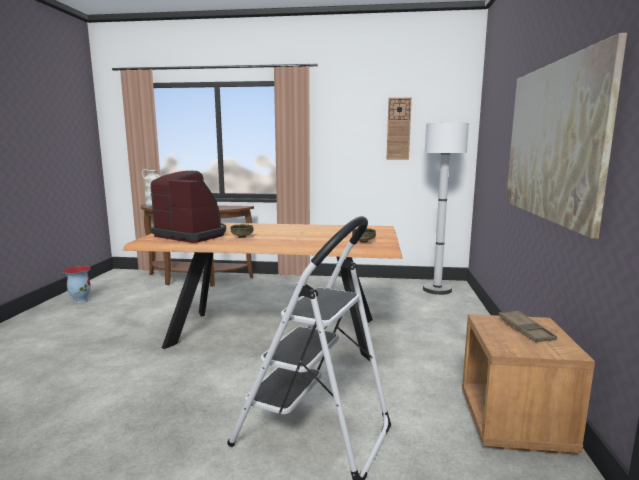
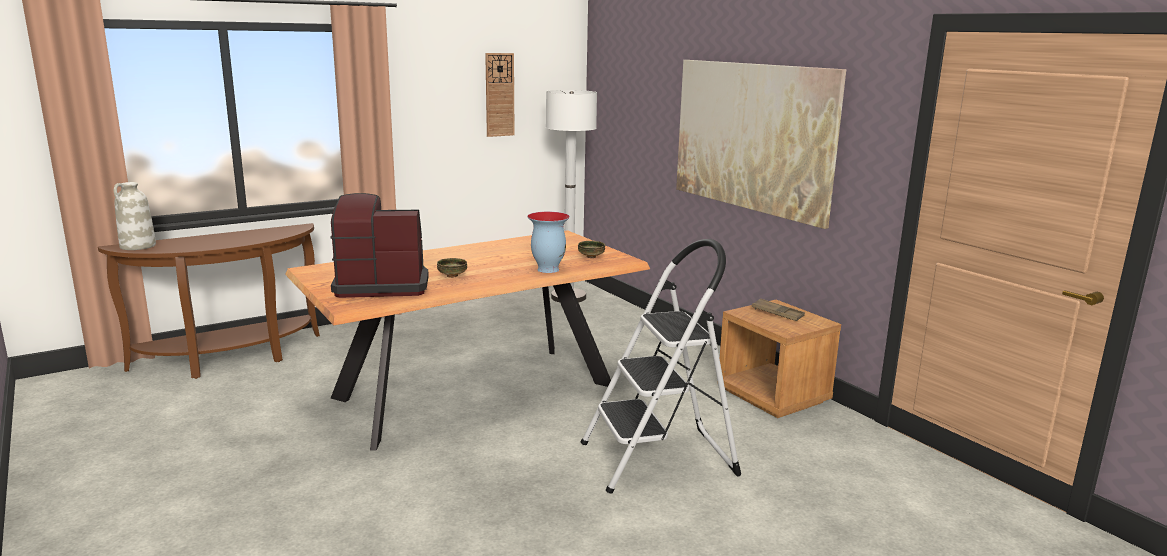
camera: 40 degrees left, 5 degrees up
vase [63,266,91,303] -> vase moved to [527,212,570,273]

